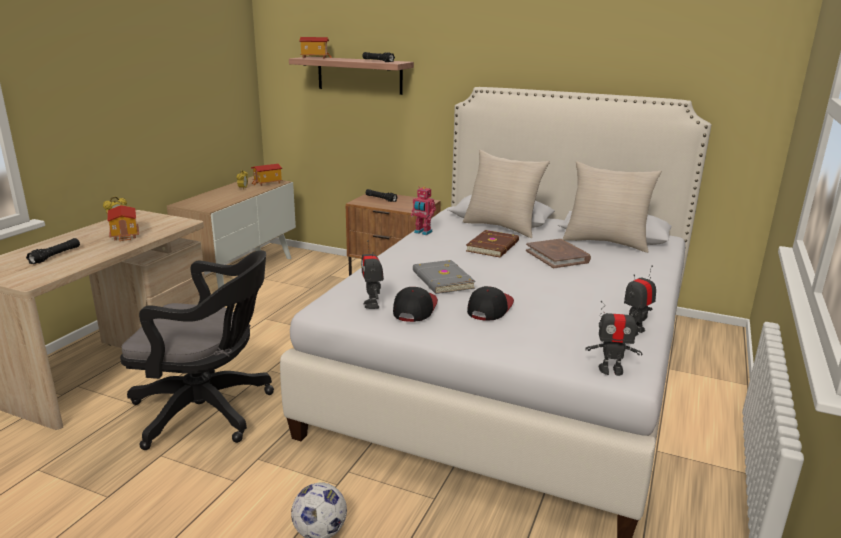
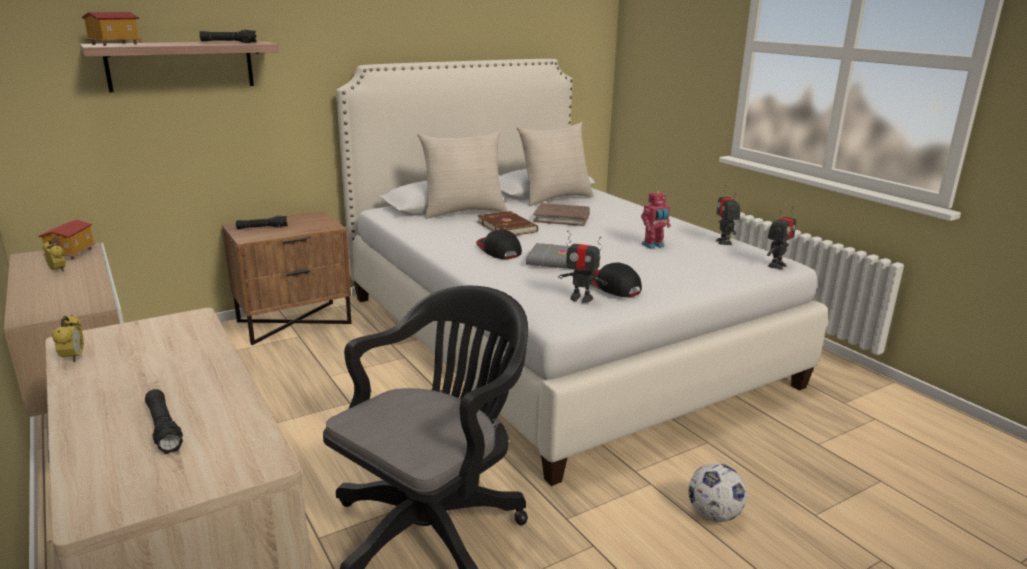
camera: 55 degrees left, 0 degrees up
toy house [107,205,139,241] -> none
toy robot [411,187,436,235] -> toy robot moved to [641,191,671,249]
cap [467,286,514,321] -> cap moved to [476,230,522,259]

